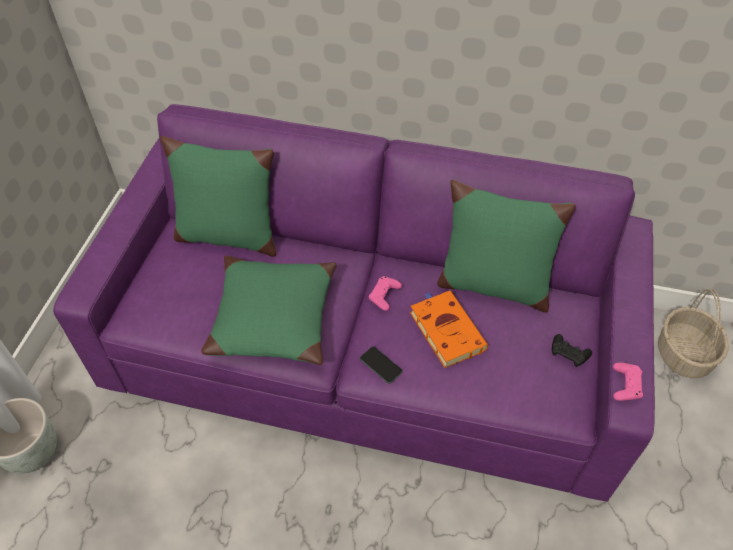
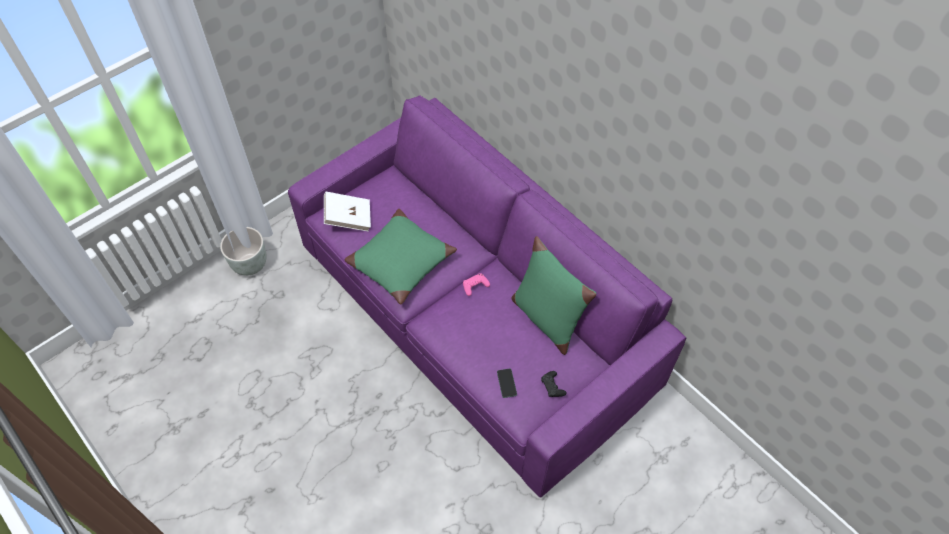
camera: 35 degrees right, 5 degrees up
green pillow [160,136,276,257] -> none
phone [360,346,403,384] -> phone moved to [497,368,517,398]
orange book [410,291,488,368] -> none
pink game controller [613,363,643,401] -> none
basket [658,289,729,378] -> none
none -> white book [324,192,371,232]

